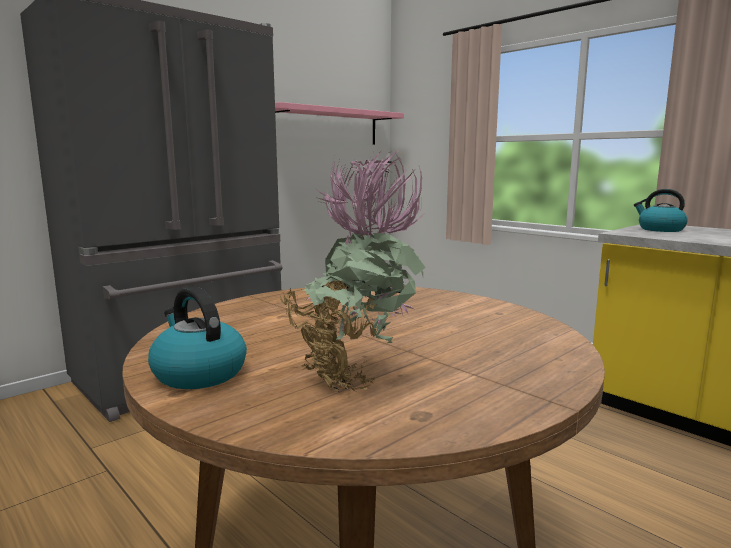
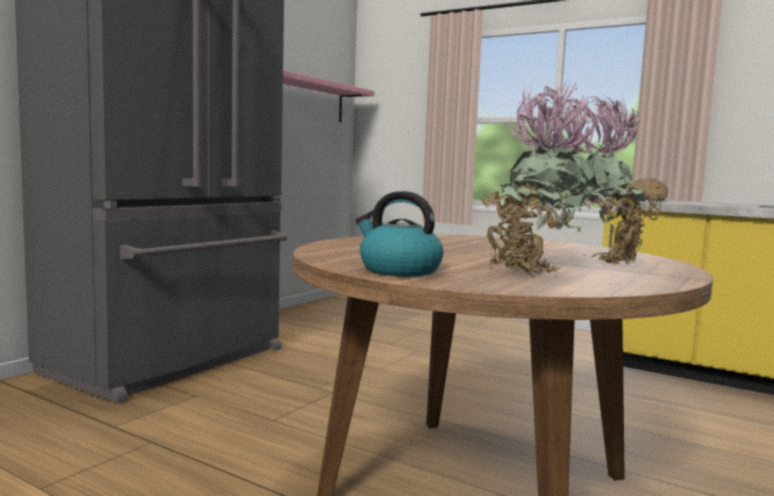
camera: 15 degrees left, 5 degrees down
kettle [634,189,688,232] -> bread [628,178,668,201]
none -> potted plant [558,95,662,265]

